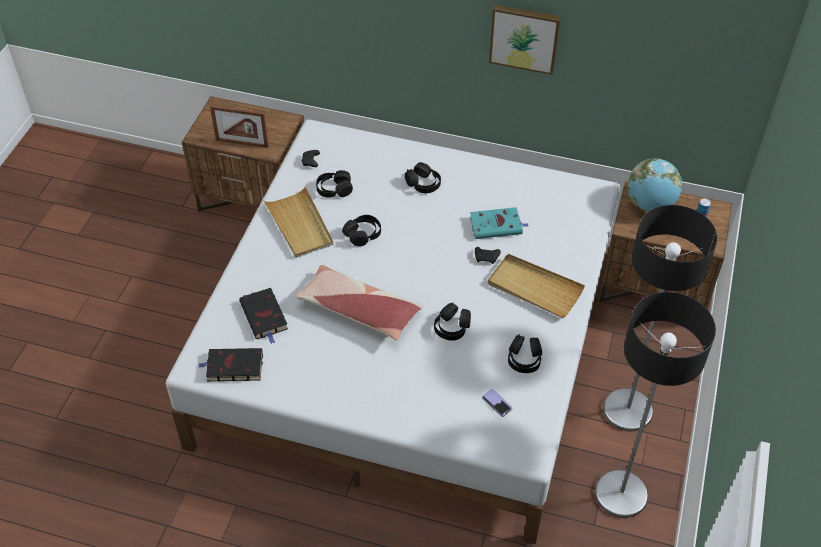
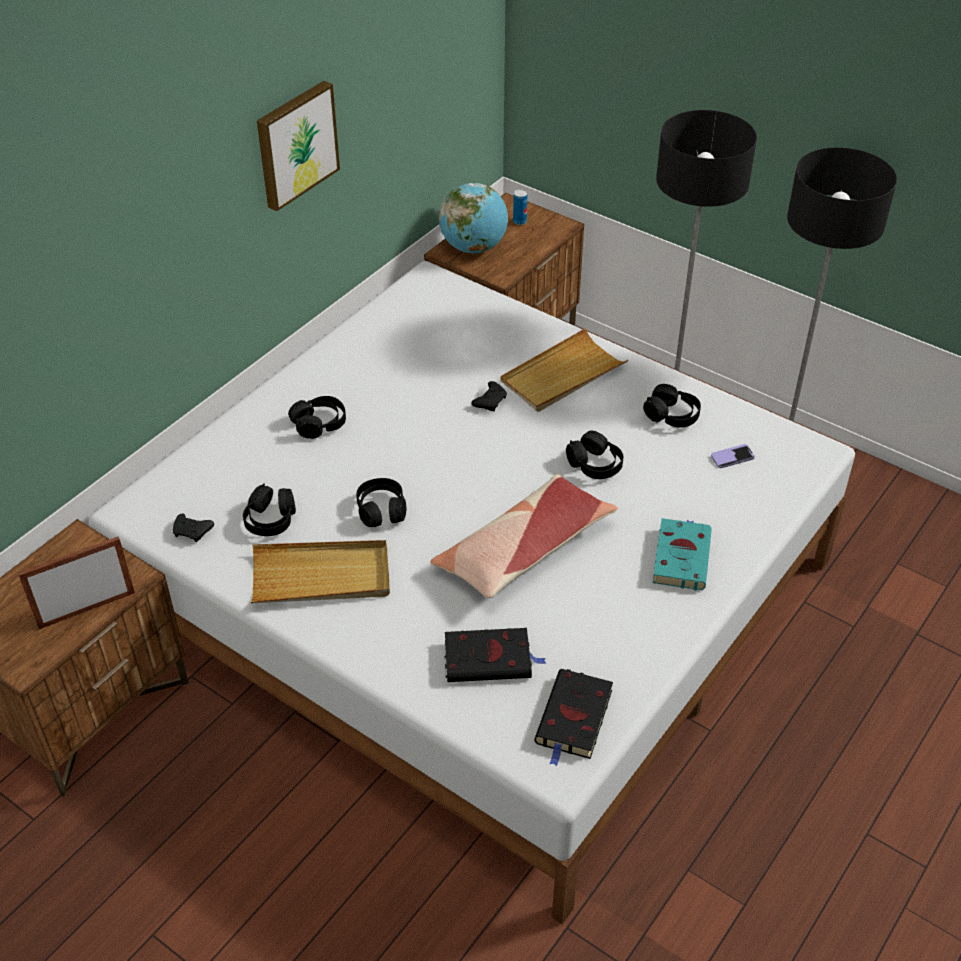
camera: 70 degrees left, 5 degrees down
picture frame [210,105,269,148] -> picture frame turned 150 degrees counterclockwise [18,537,135,629]
turquoise book [470,207,529,239] -> turquoise book moved to [653,518,712,591]

